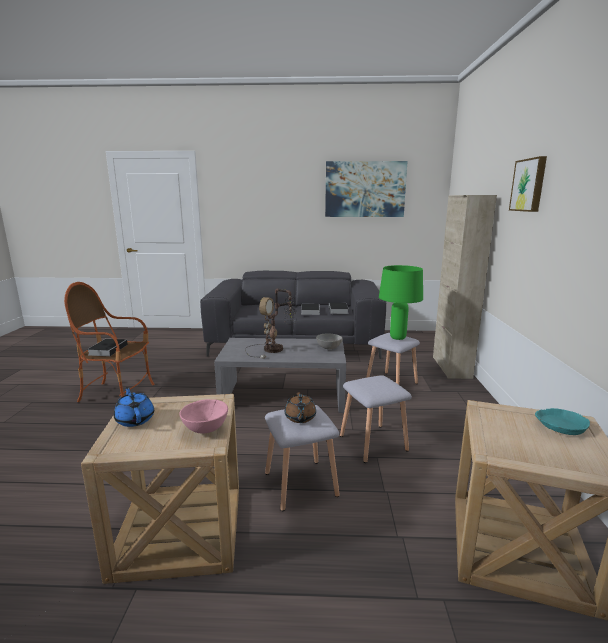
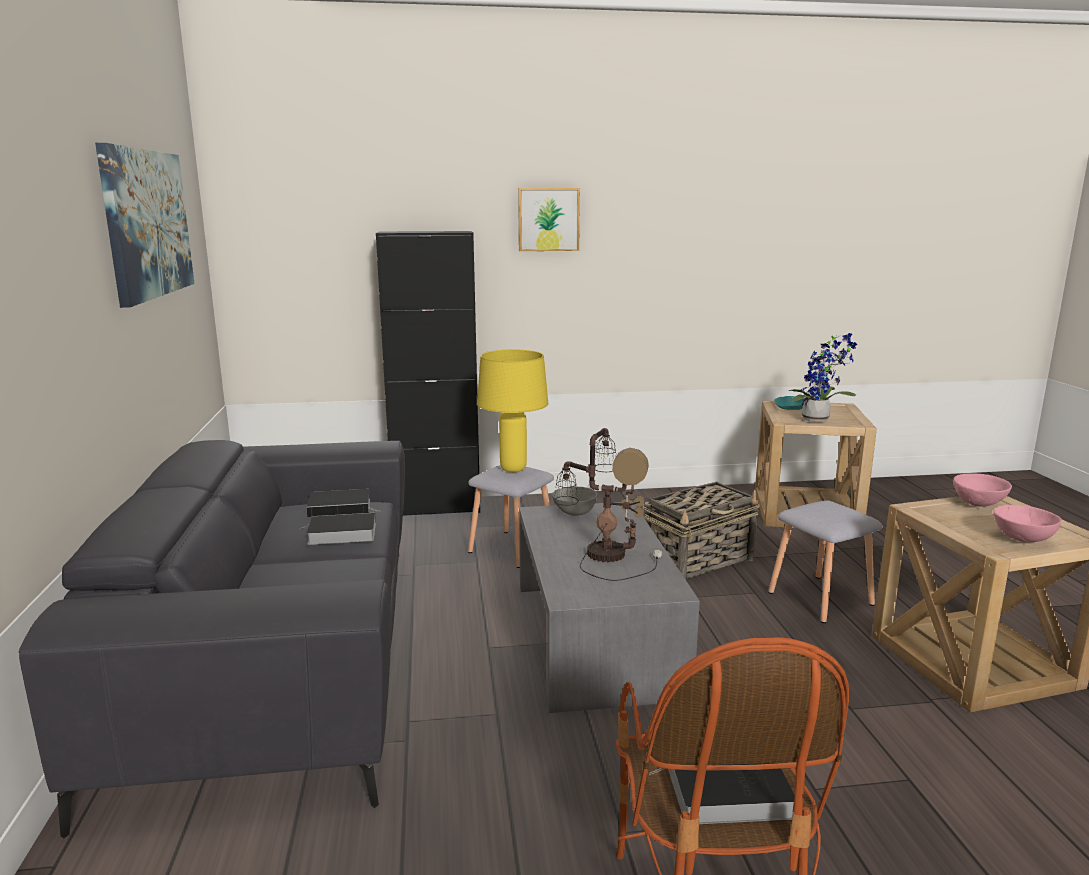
camera: 100 degrees left, 0 degrees up
blue teapot [114,387,154,427] -> pink bowl [993,505,1062,542]
brown teapot [285,392,316,423] -> none
grey stool [340,375,412,463] -> basket [642,481,760,580]
green table lamp [379,265,423,340] -> yellow table lamp [477,349,548,472]
beige cabinet [433,195,497,379] -> black cabinet [376,231,480,516]
none -> potted plant [789,333,857,422]

